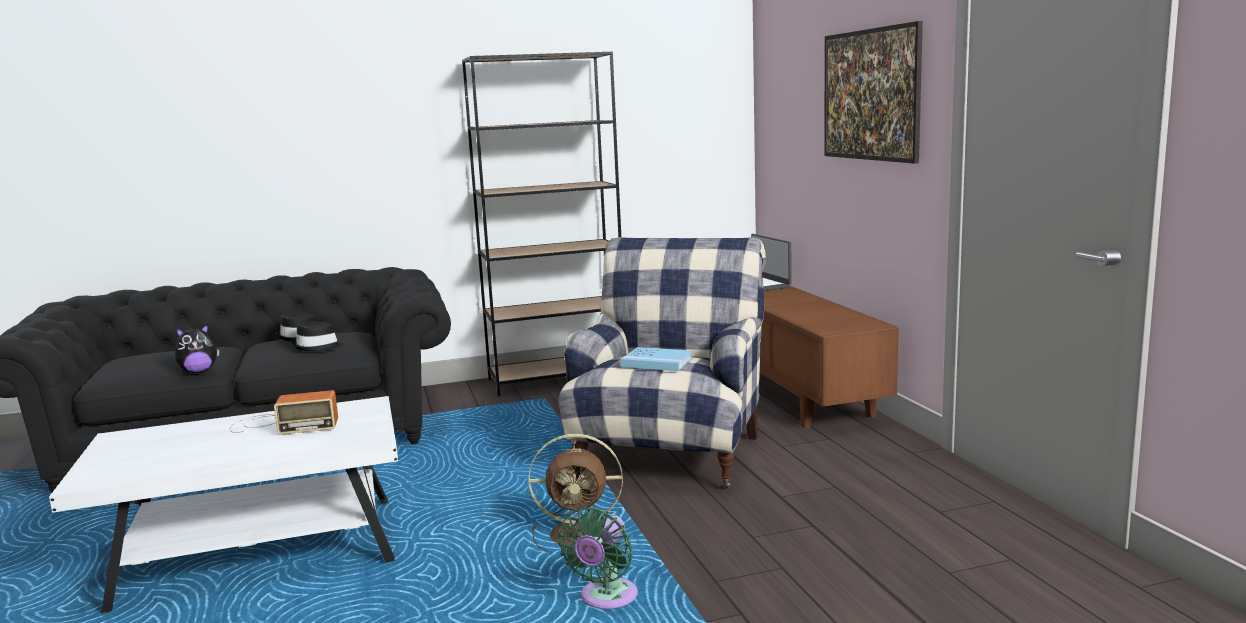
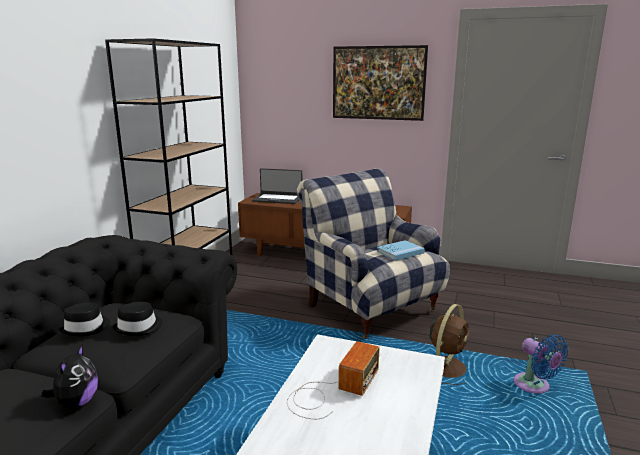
camera: 55 degrees left, 5 degrees up
green fan [558,507,638,609] -> blue fan [513,334,569,394]

